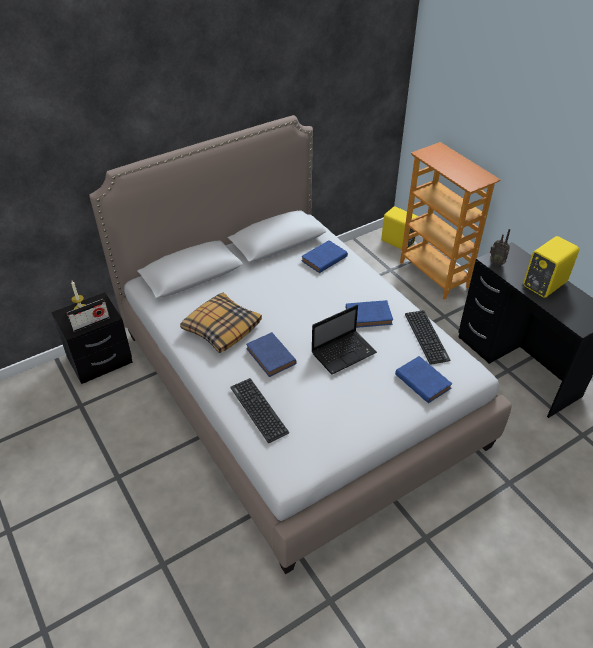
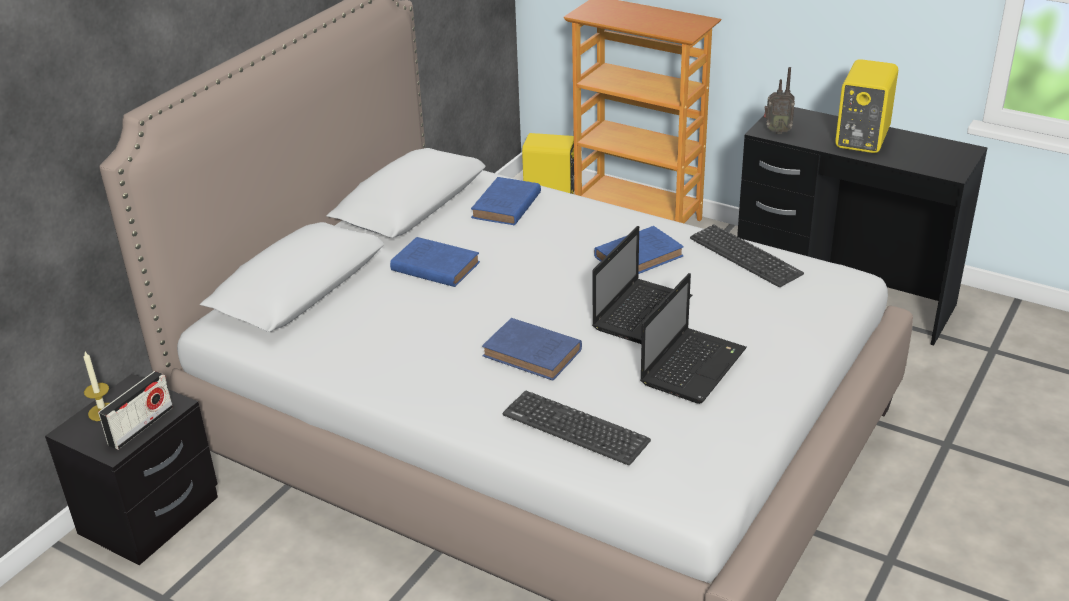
camera: 25 degrees left, 10 degrees down
pillow [180,293,262,353] -> none
blue book [395,356,452,403] -> blue book moved to [390,237,480,287]
none -> laptop [640,273,747,404]

